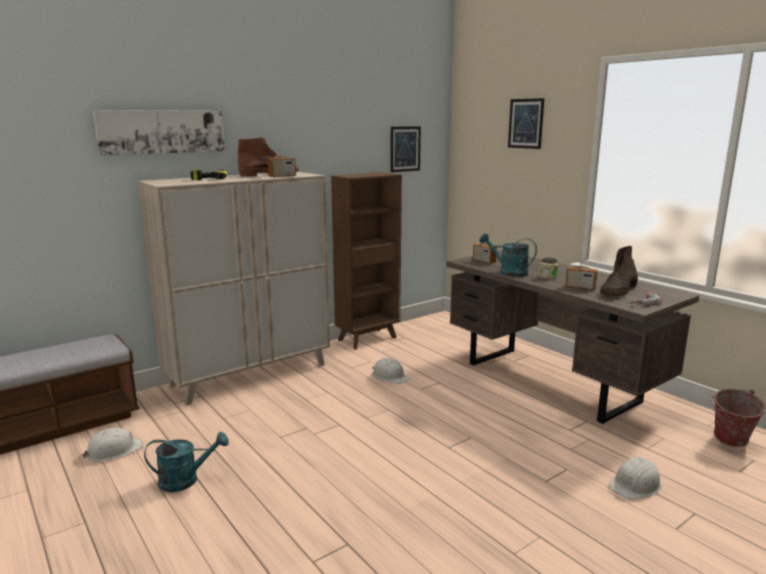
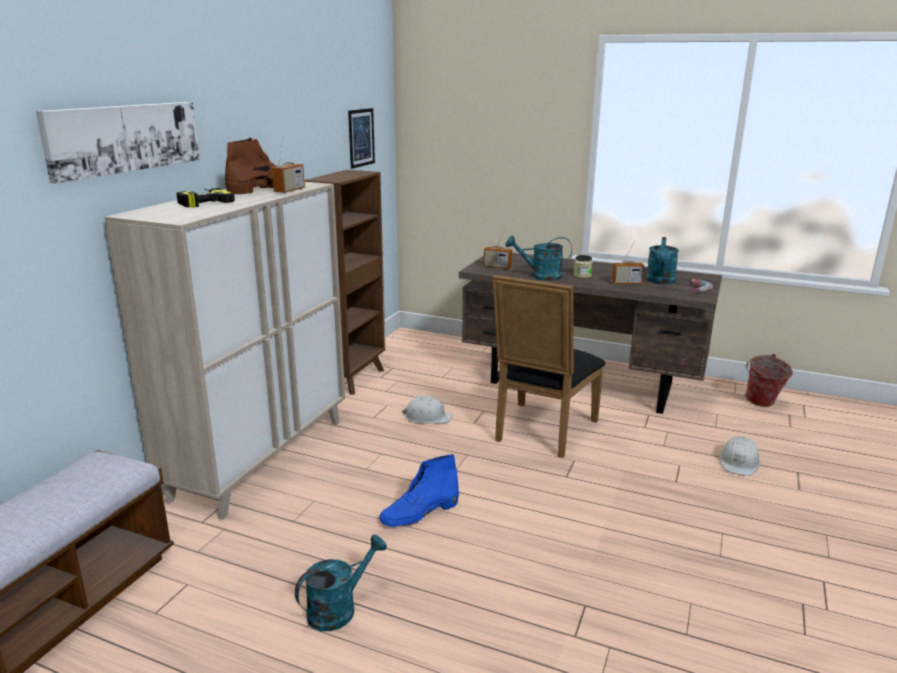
camera: 30 degrees left, 5 degrees up
white hard hat [82,428,143,462] -> none
picture [508,98,544,149] -> none
brown boot [600,246,638,296] -> turquoise watering can [646,237,679,284]
none -> blue boot [379,454,459,527]
none -> black chair [492,275,605,458]

